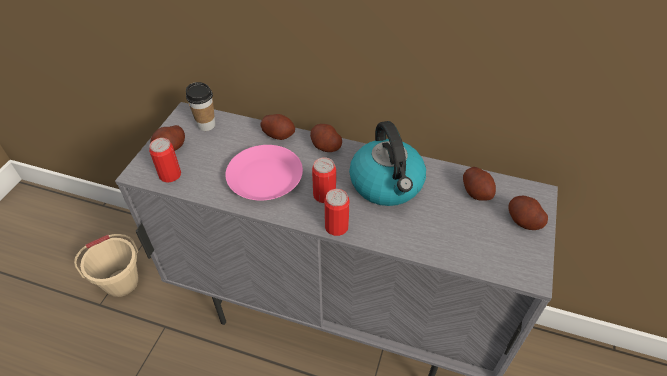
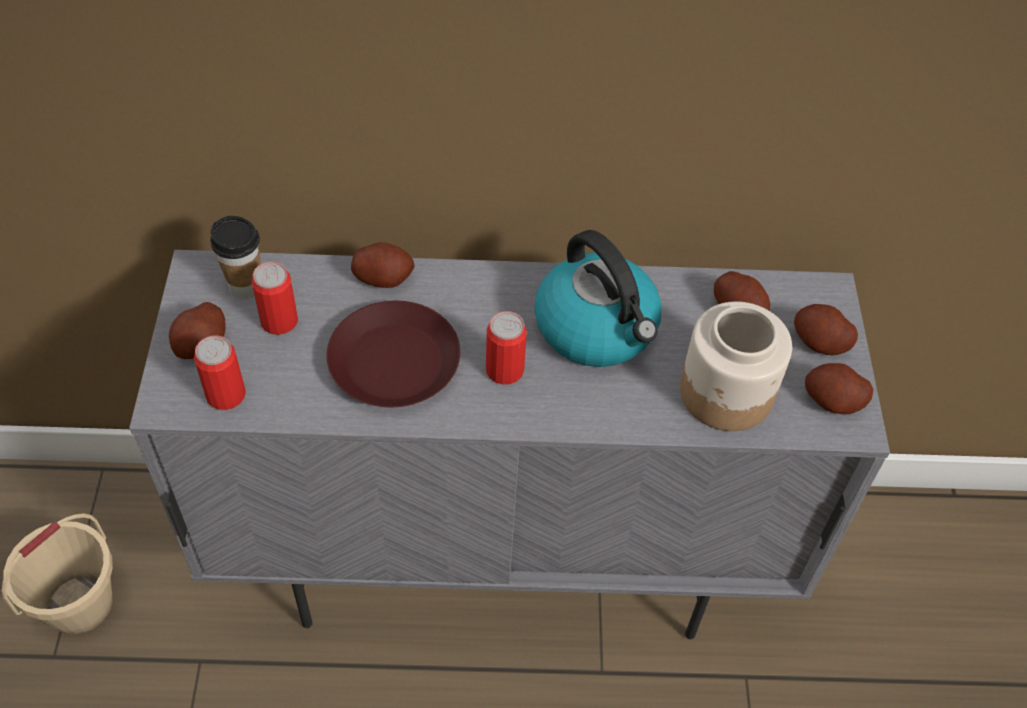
camera: 20 degrees left, 5 degrees up
pink plate [225,145,303,201] -> brown plate [326,301,460,407]
potato [310,124,342,152] -> potato moved to [805,363,873,415]
can [324,189,350,236] -> can moved to [251,262,298,335]
none -> jar [680,301,792,431]

